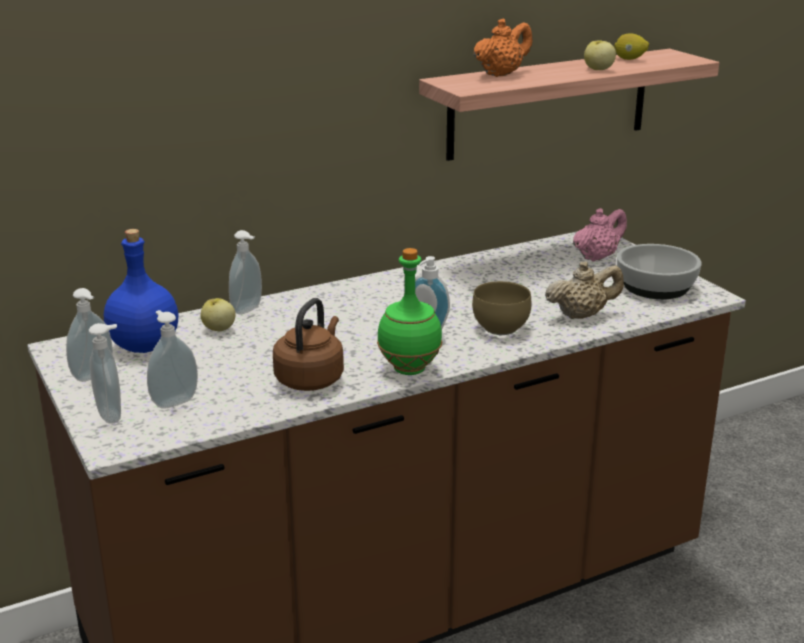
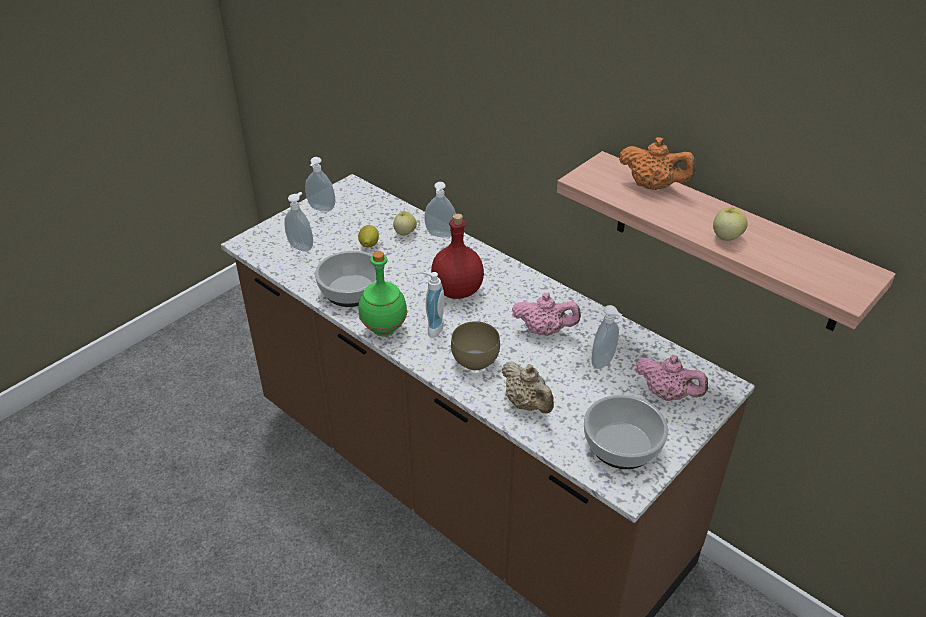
camera: 70 degrees right, 15 degrees up
soap dispenser [89,323,121,424] -> soap dispenser moved to [591,305,623,369]
blue bottle [104,229,178,353] -> none
brown kettle [273,298,344,391] -> bowl [315,251,377,307]
lemon [614,33,649,60] -> lemon moved to [358,225,379,247]
none -> red bottle [431,213,484,299]
none -> pink teapot [512,293,581,336]

